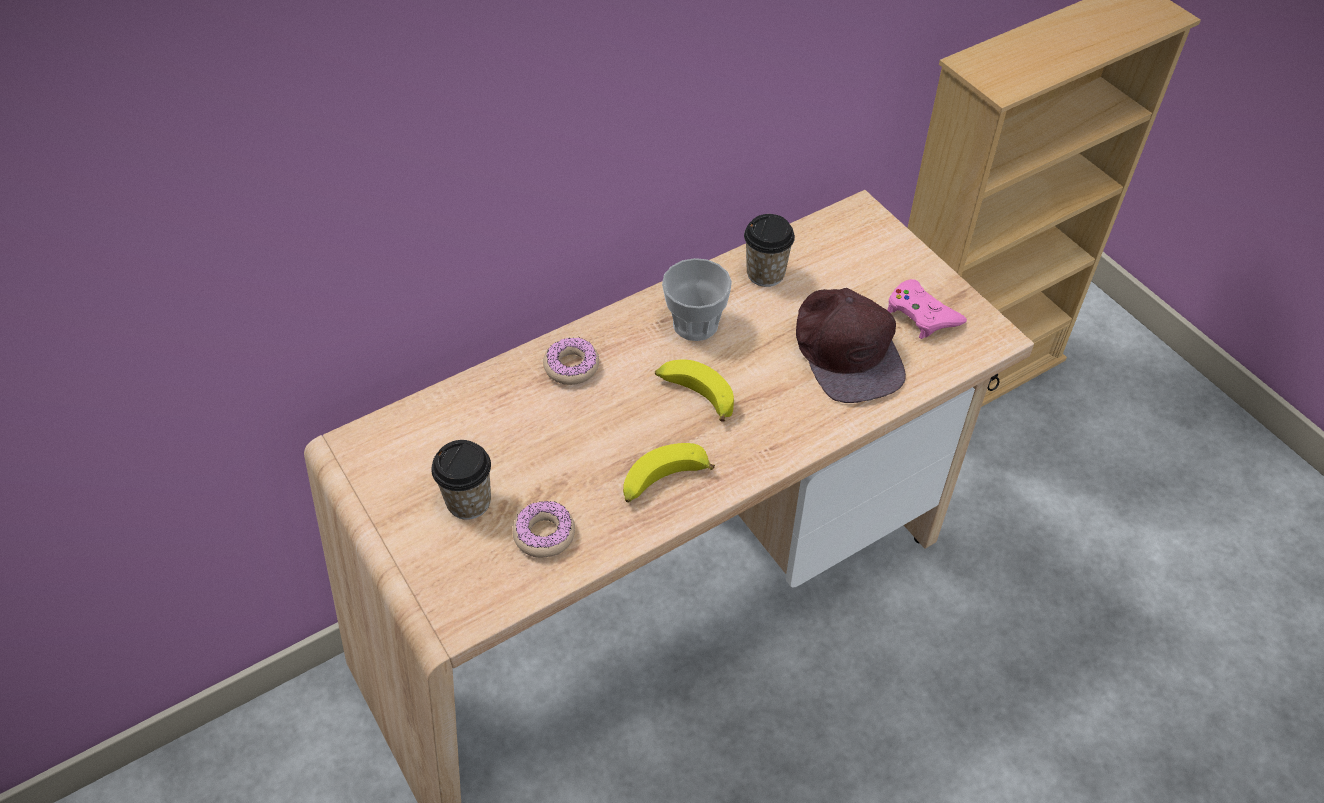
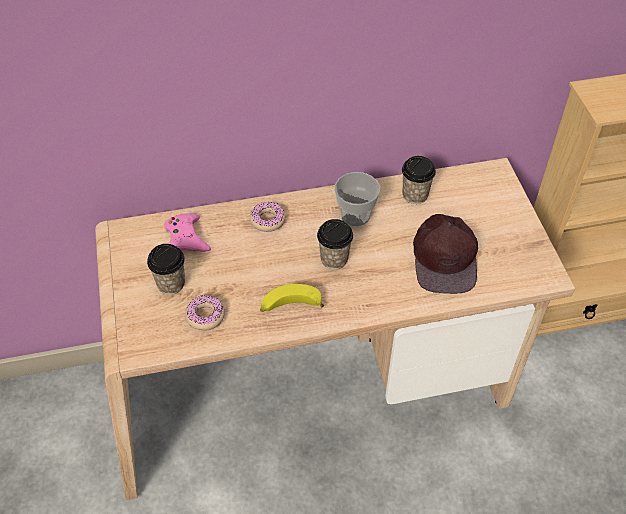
camera: 20 degrees right, 0 degrees up
banana [655,360,734,422] -> cup [317,219,353,269]
pink game controller [887,279,967,339] -> pink game controller moved to [164,213,211,252]

